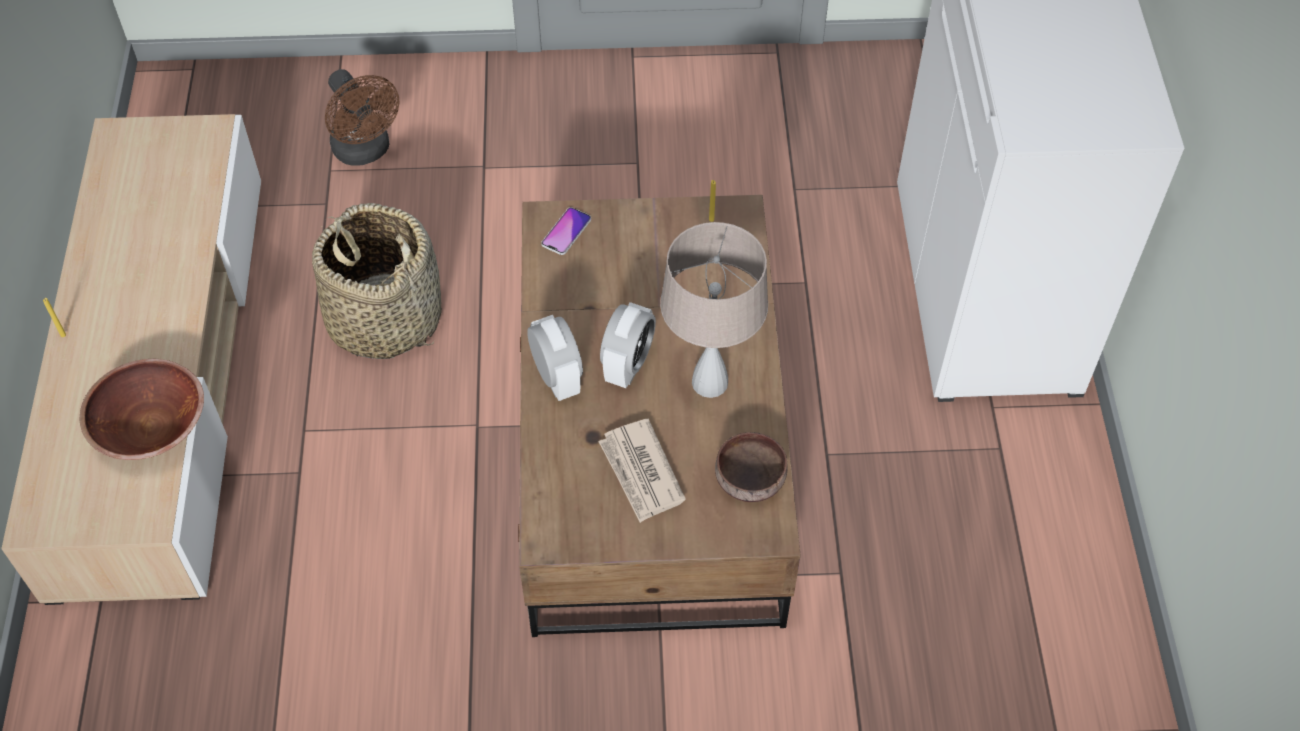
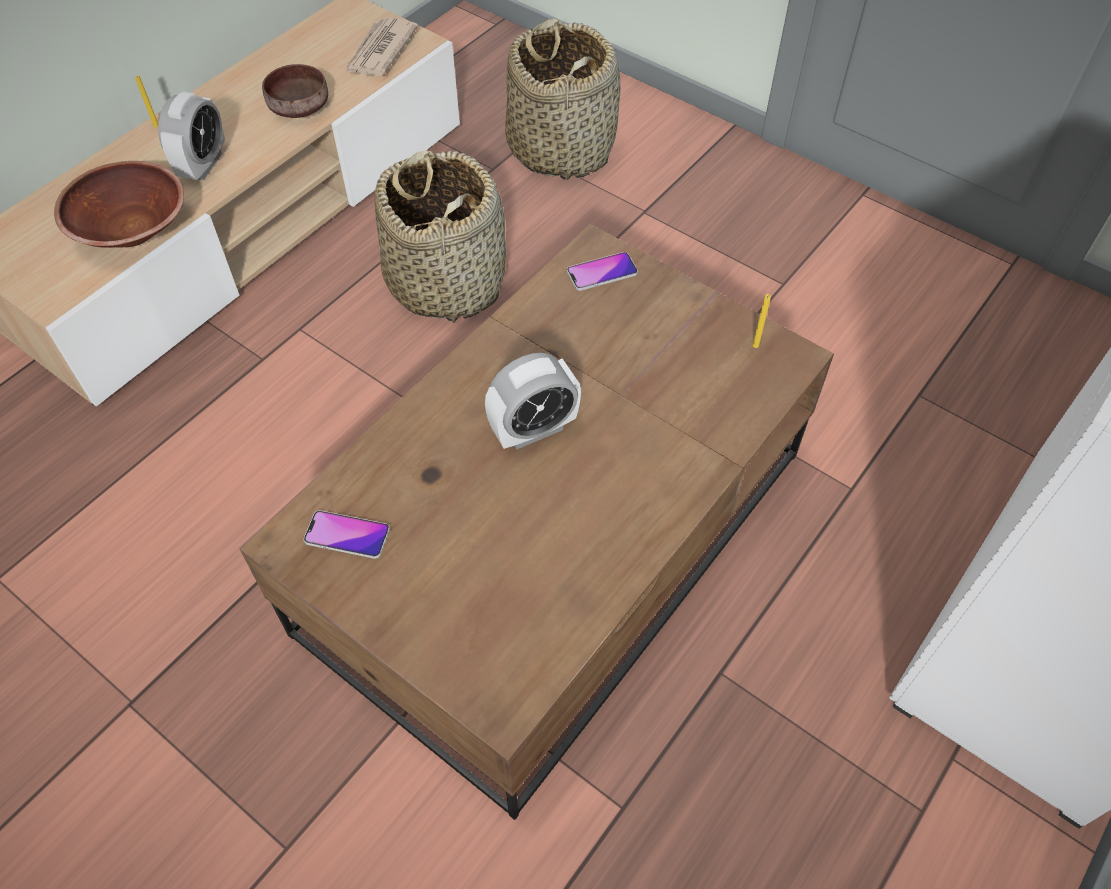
camera: 40 degrees right, 0 degrees up
brown fan [325,69,399,166] -> basket [505,19,620,180]
alarm clock [527,315,583,401] -> alarm clock moved to [158,92,225,180]
newspaper [598,419,686,523] -> newspaper moved to [345,17,418,76]
beige table lamp [660,222,768,398] -> none
brown bowl [715,432,787,502] -> brown bowl moved to [262,64,328,118]
none -> phone [304,510,390,559]

